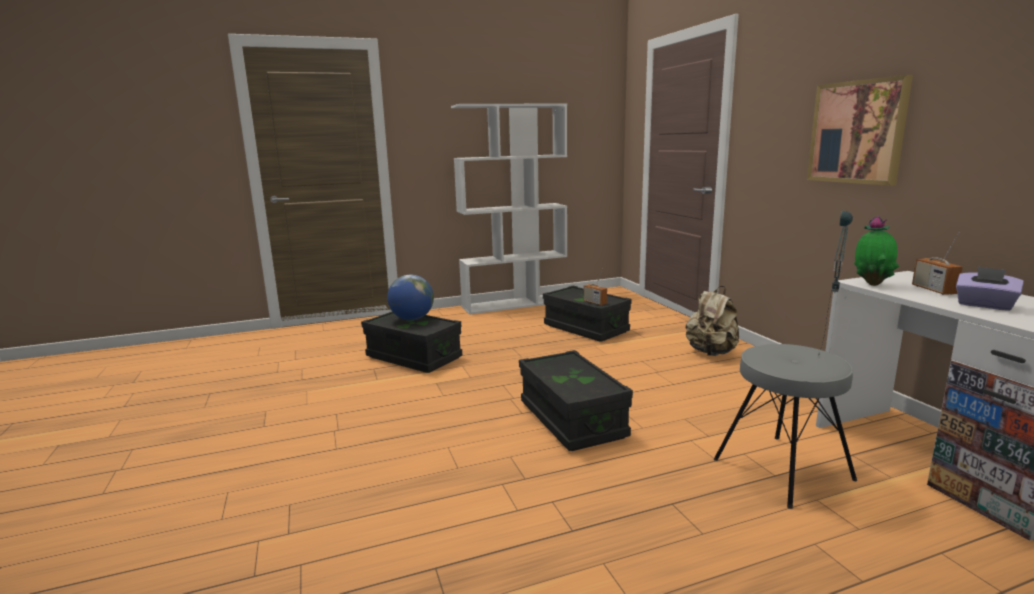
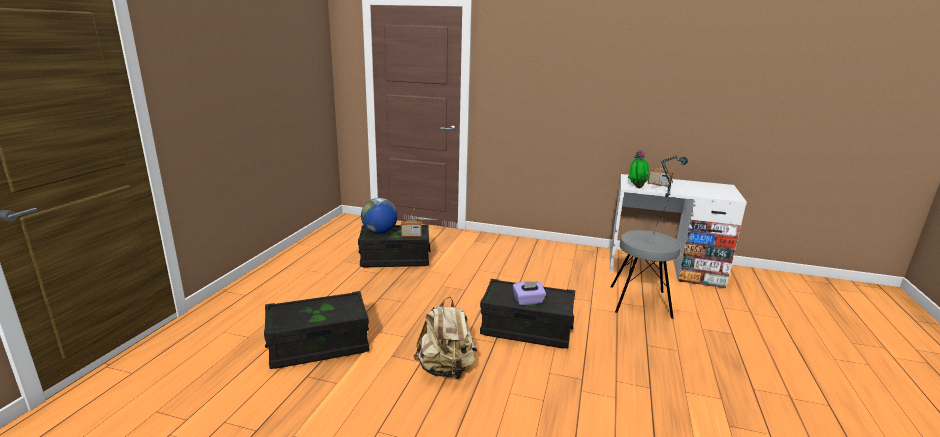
camera: 55 degrees left, 5 degrees up
globe [387,275,434,320] -> globe moved to [361,198,398,234]
white bookcase [451,103,567,315] -> none
beige backpack [686,286,739,356] -> beige backpack moved to [413,297,477,379]
picture [807,75,913,186] -> none
purple tissue box [956,266,1024,311] -> purple tissue box moved to [513,281,546,305]

